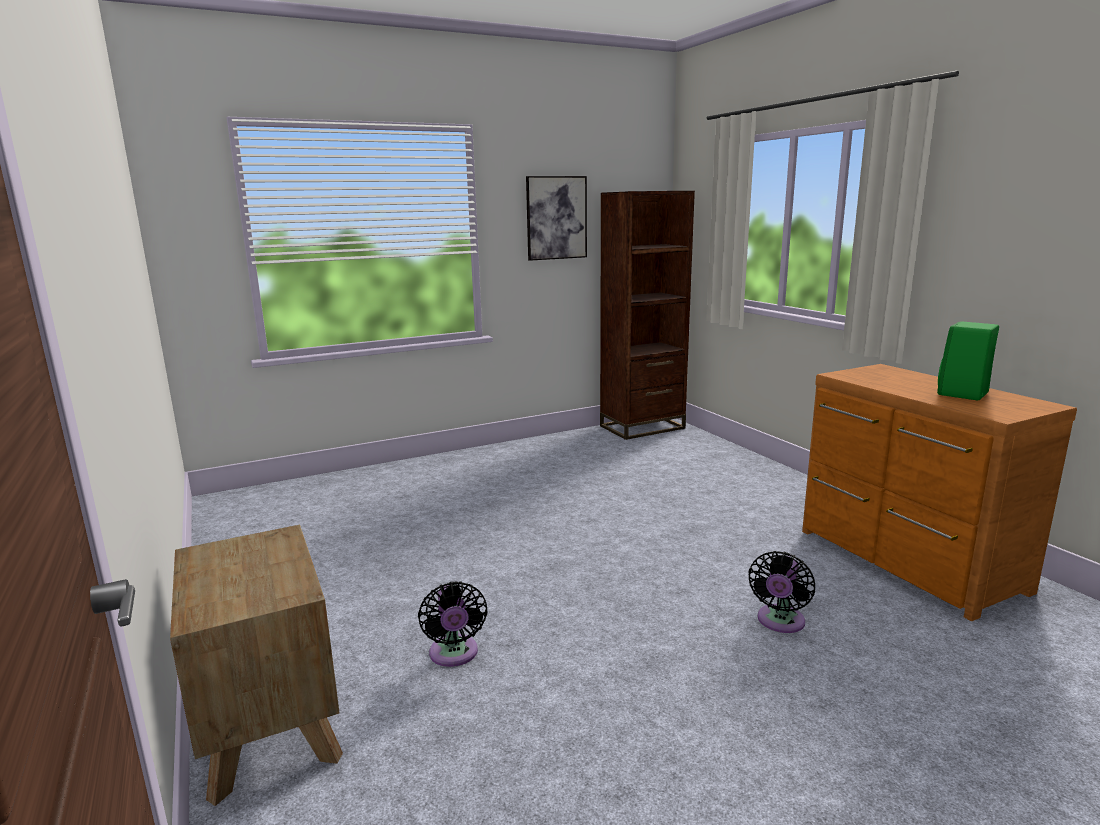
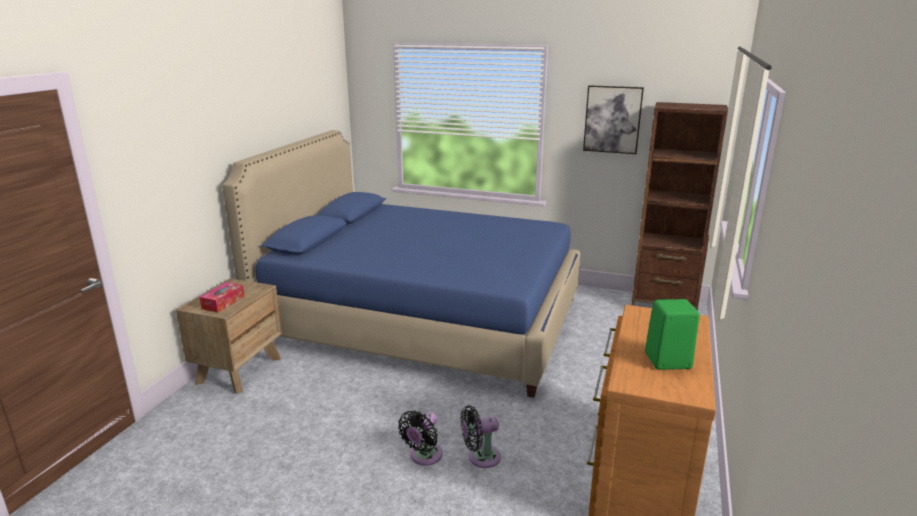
camera: 45 degrees right, 5 degrees up
black fan [418,581,488,667] -> black fan moved to [398,410,442,466]
none -> tissue box [199,282,245,313]
none -> blue bed [222,130,580,398]

